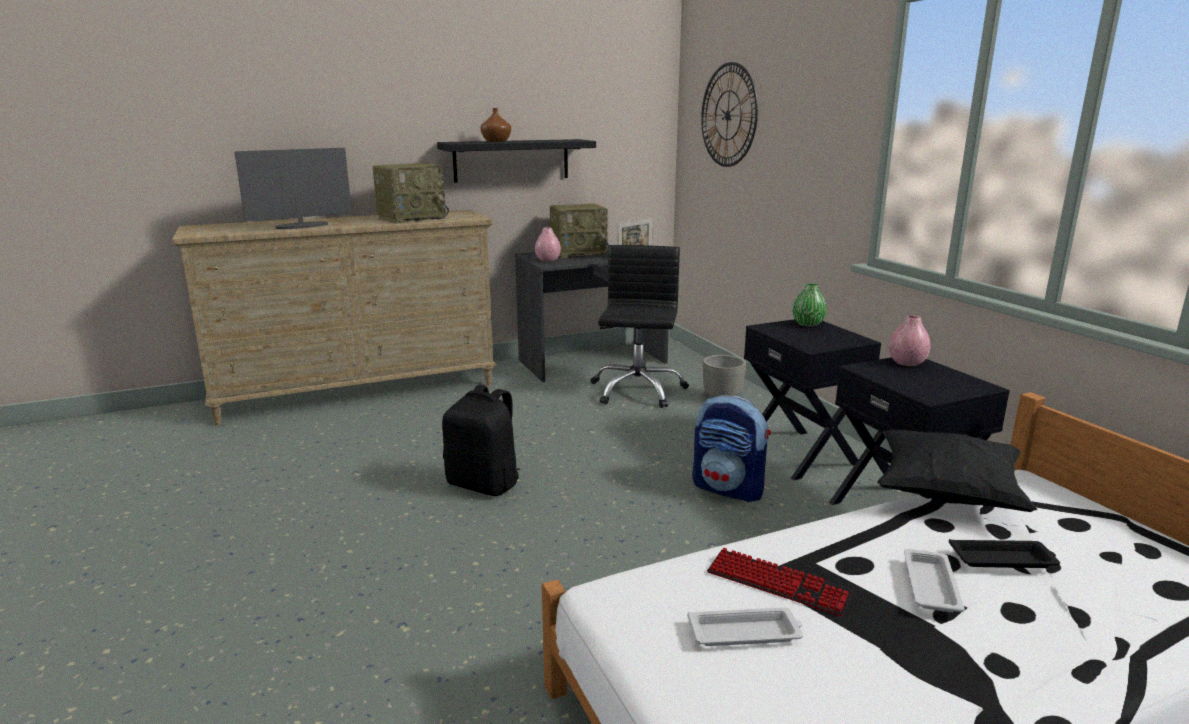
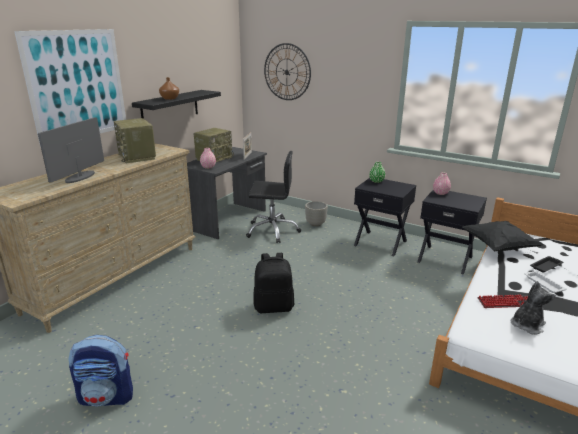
camera: 35 degrees left, 5 degrees up
radio [373,163,449,224] -> radio turned 135 degrees clockwise [114,118,156,163]
black office chair [591,245,689,408] -> black office chair turned 120 degrees clockwise [246,151,301,243]
white tray [687,607,803,646] -> plush toy [511,281,556,335]
backpack [692,395,771,502] -> backpack moved to [69,335,133,407]
none -> picture [14,29,126,147]

